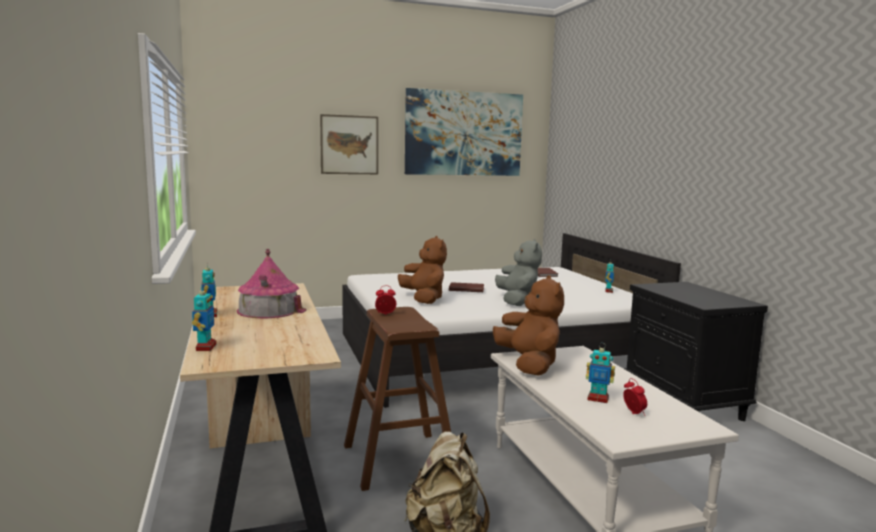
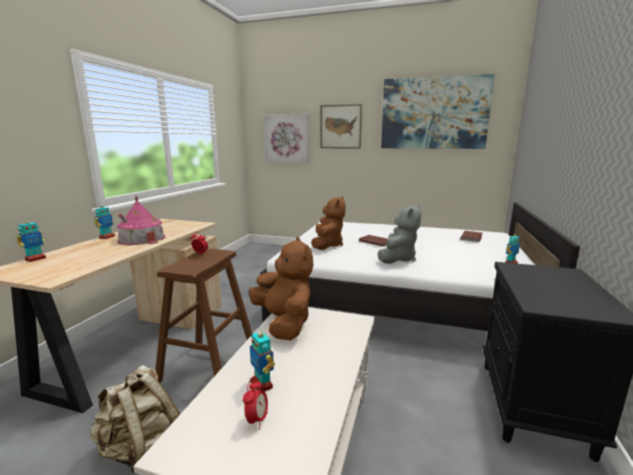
camera: 35 degrees right, 5 degrees up
brown plush toy [493,275,564,376] -> brown plush toy turned 45 degrees counterclockwise [249,237,313,340]
none -> picture [263,114,309,164]

